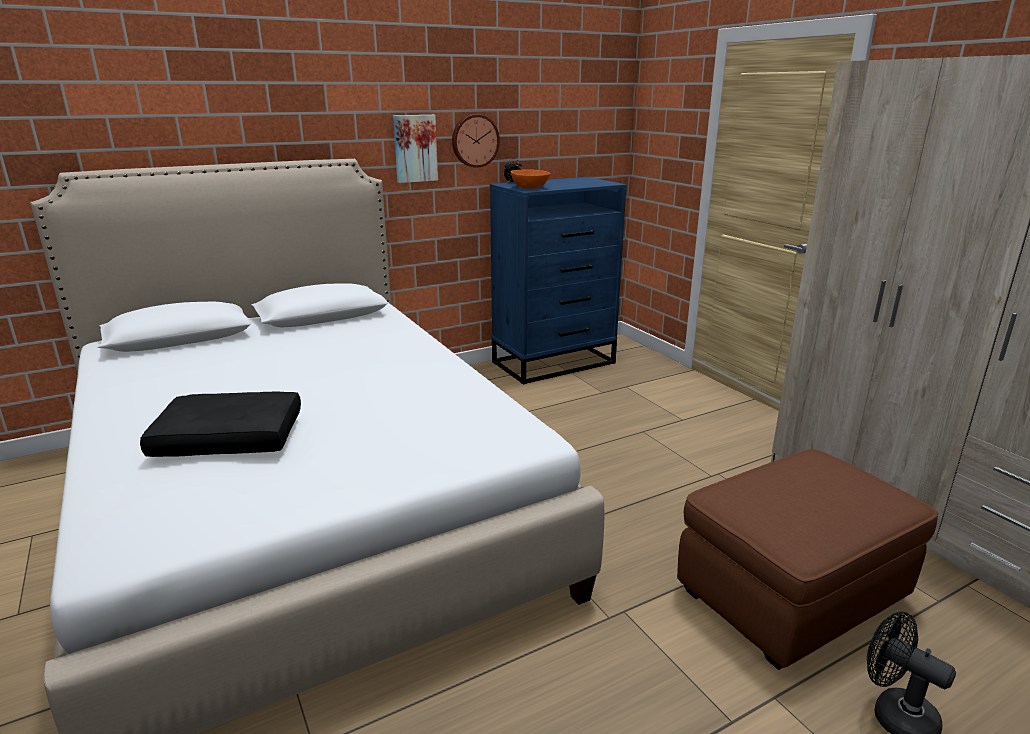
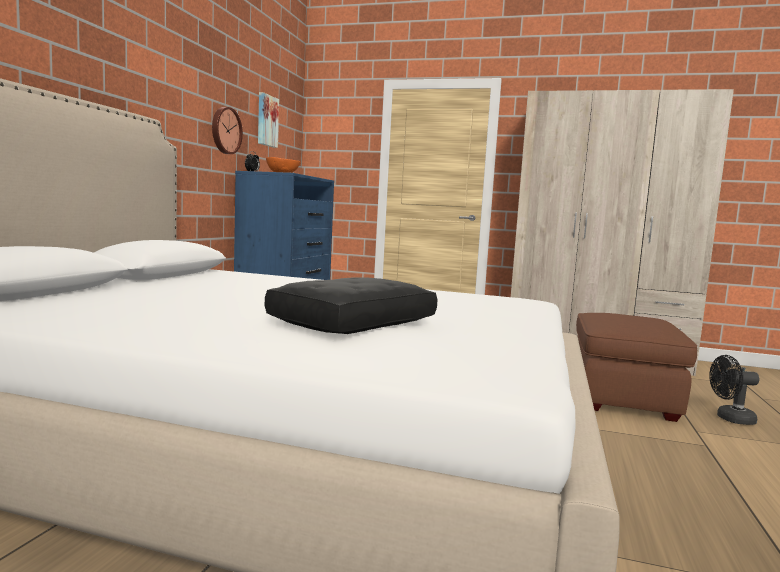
camera: 45 degrees left, 15 degrees down
picture [393,115,438,183] -> picture moved to [258,92,279,148]

